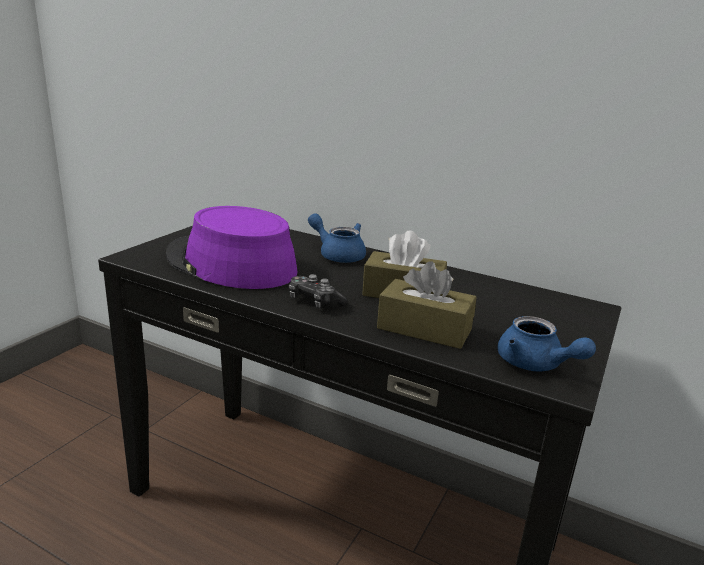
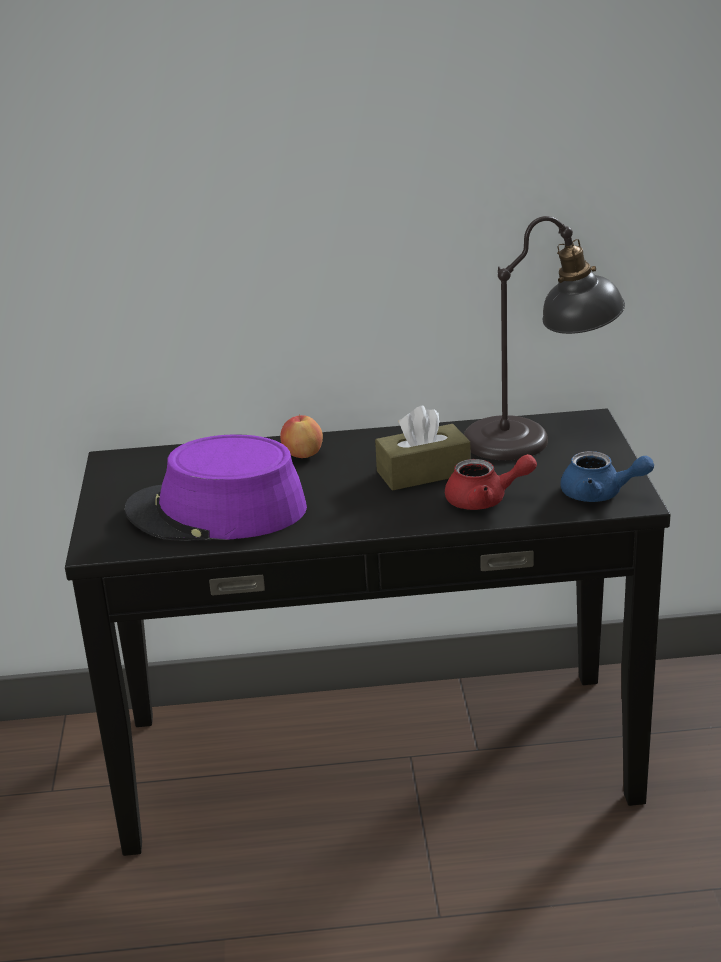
camera: 30 degrees left, 5 degrees up
game controller [289,274,348,308] -> none
blue teapot [308,213,366,263] -> apple [280,414,323,458]
brown tissue box [377,261,477,349] -> red teapot [445,454,537,510]
none -> grey table lamp [463,216,625,460]

